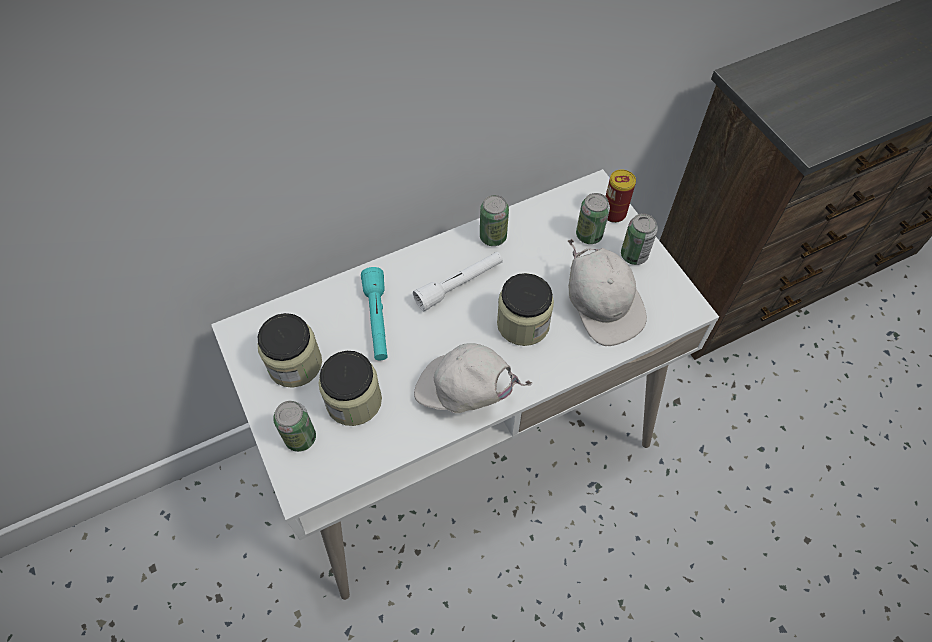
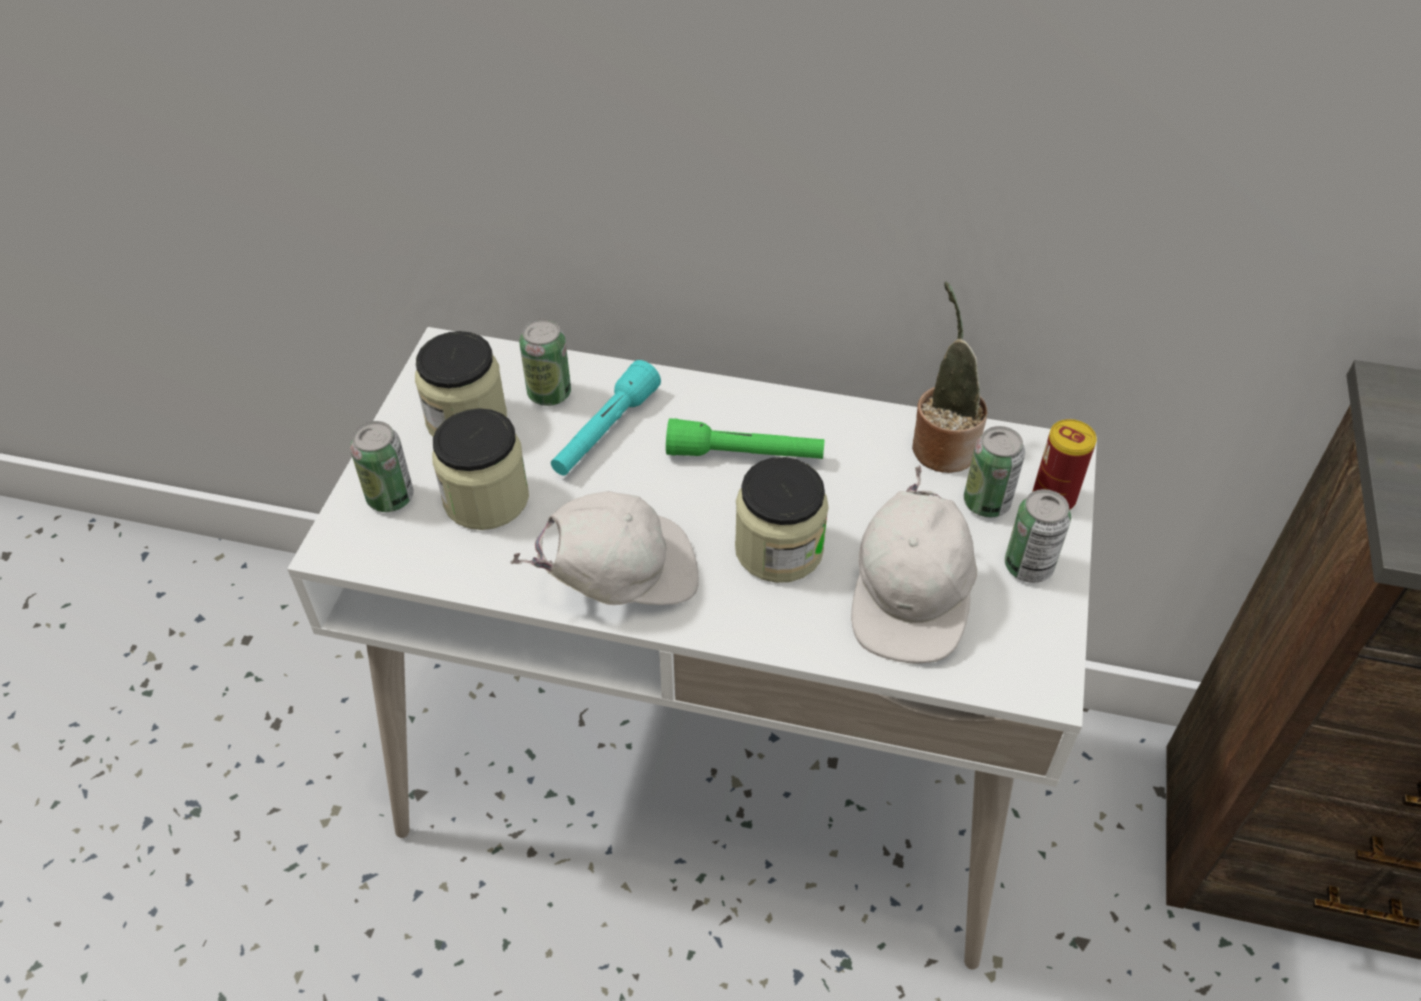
camera: 40 degrees right, 10 degrees down
white flashlight [413,252,503,311] -> green flashlight [666,418,825,459]
white cap [414,343,532,413] -> white cap turned 105 degrees clockwise [510,491,699,605]
can [480,195,509,246] -> can moved to [519,319,571,406]
none -> potted plant [912,281,987,473]

